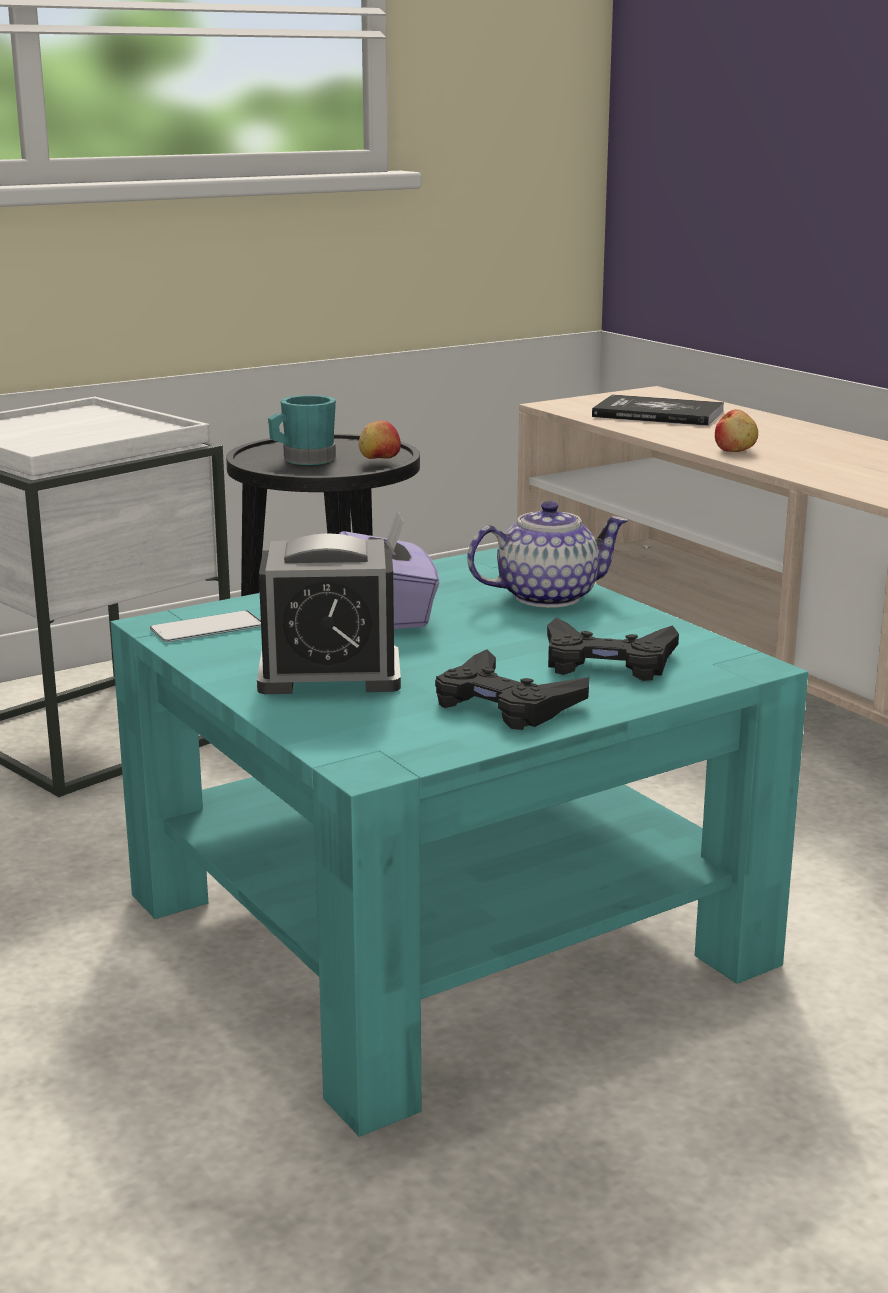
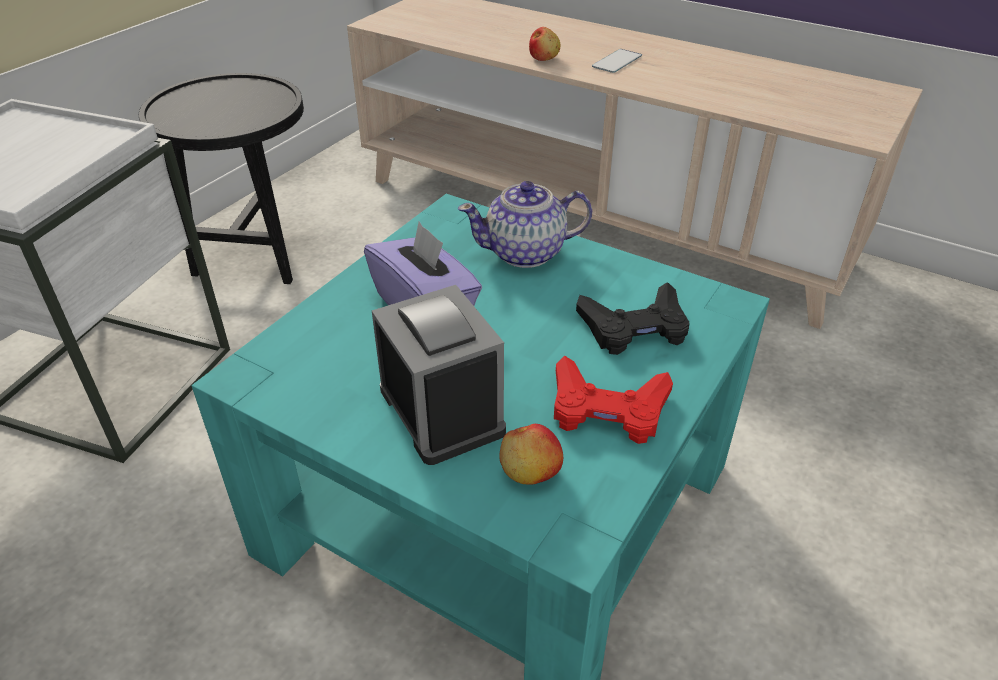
camera: 25 degrees left, 20 degrees up
phone [150,610,261,642] -> phone moved to [592,49,642,73]
alarm clock [257,533,401,694] -> alarm clock turned 90 degrees counterclockwise [372,285,506,465]
turquoise mug [268,395,336,465] -> none
apple [359,421,401,459] -> apple moved to [499,424,563,485]
black game controller [435,650,589,730] -> red game controller [554,355,673,444]
teapot [468,501,629,608] -> teapot turned 150 degrees counterclockwise [457,181,592,268]
book [592,394,724,426] -> none

